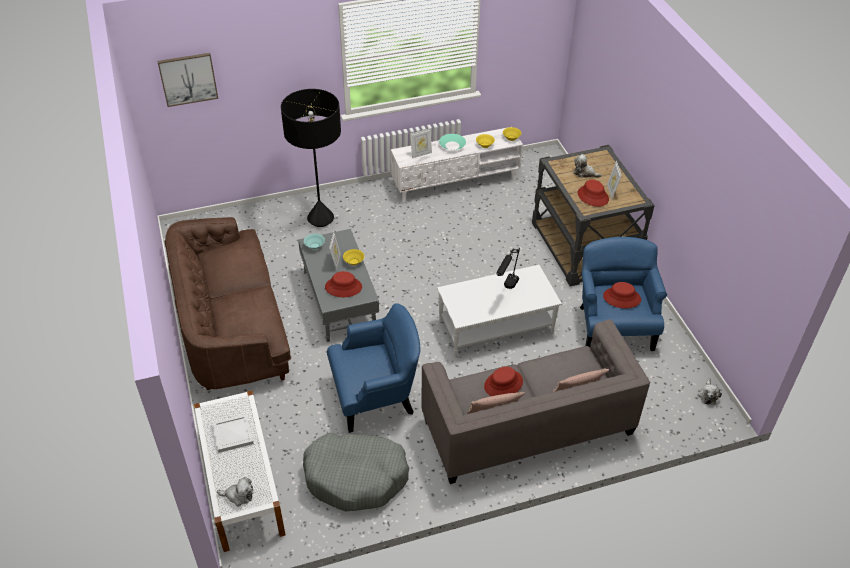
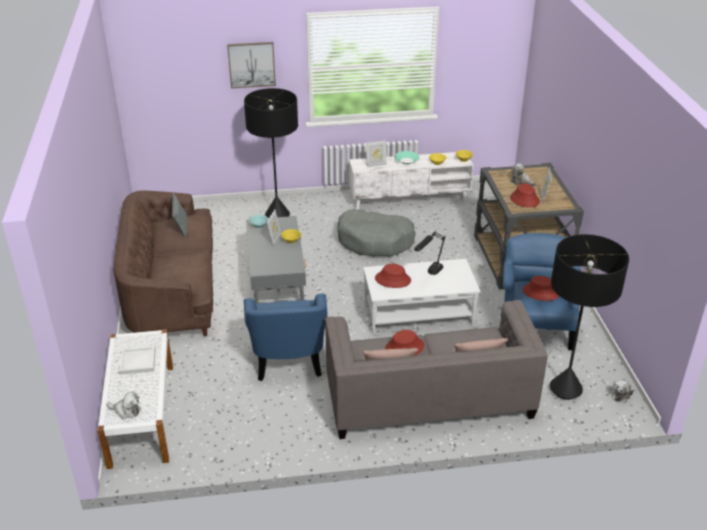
camera: 10 degrees right, 10 degrees down
picture [157,53,218,107] -> picture moved to [227,42,276,88]
grey dog bed [303,432,409,512] -> grey dog bed moved to [337,209,416,256]
red hat [325,271,362,297] -> red hat moved to [375,264,411,288]
blue armchair [327,303,421,433] -> blue armchair turned 90 degrees clockwise [243,293,328,381]
none -> grey pillow [172,193,188,238]
none -> black floor lamp [550,234,629,400]

